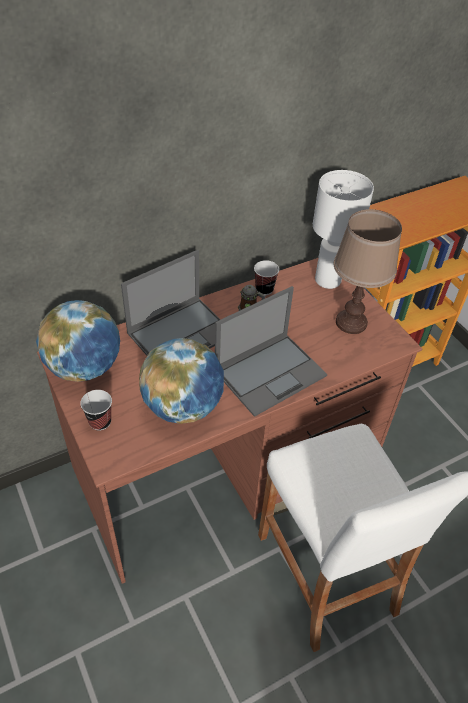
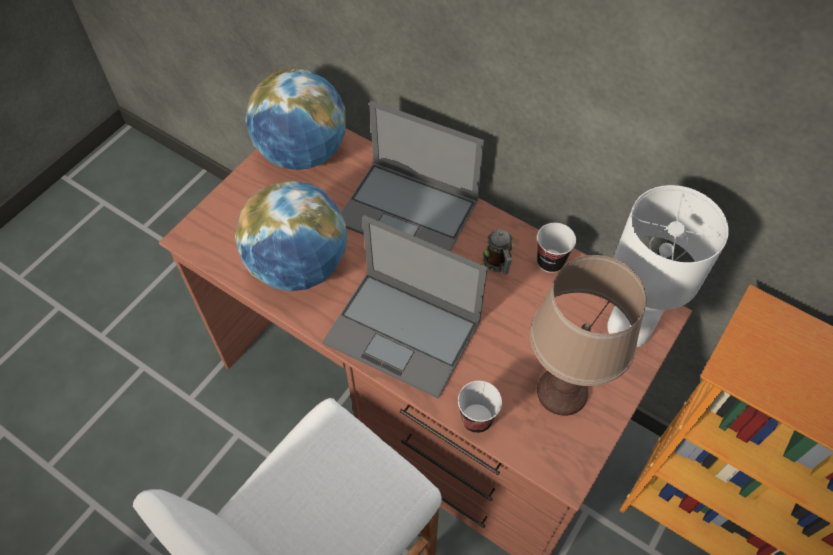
camera: 65 degrees right, 10 degrees up
cup [80,390,112,431] -> cup moved to [458,381,502,433]

